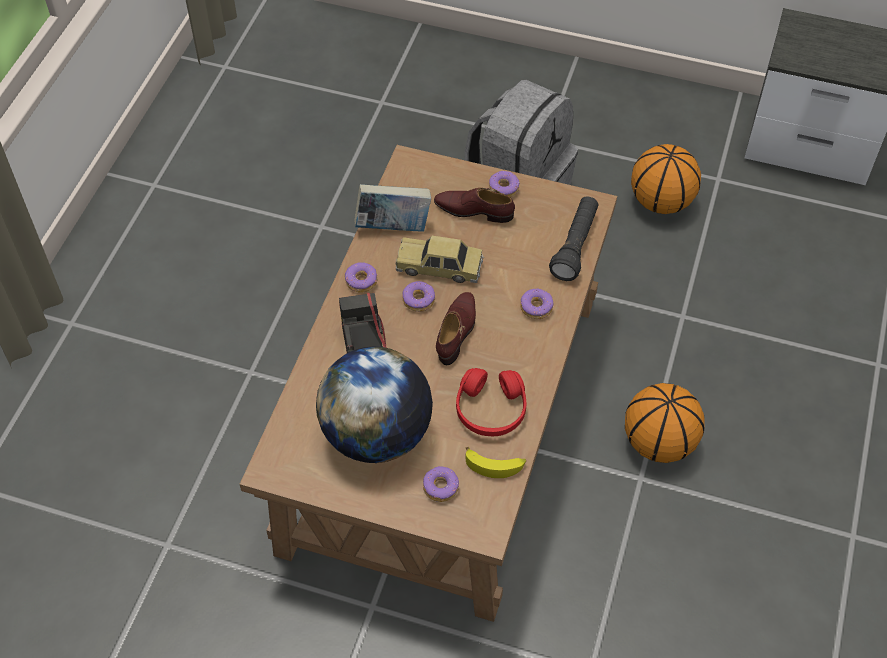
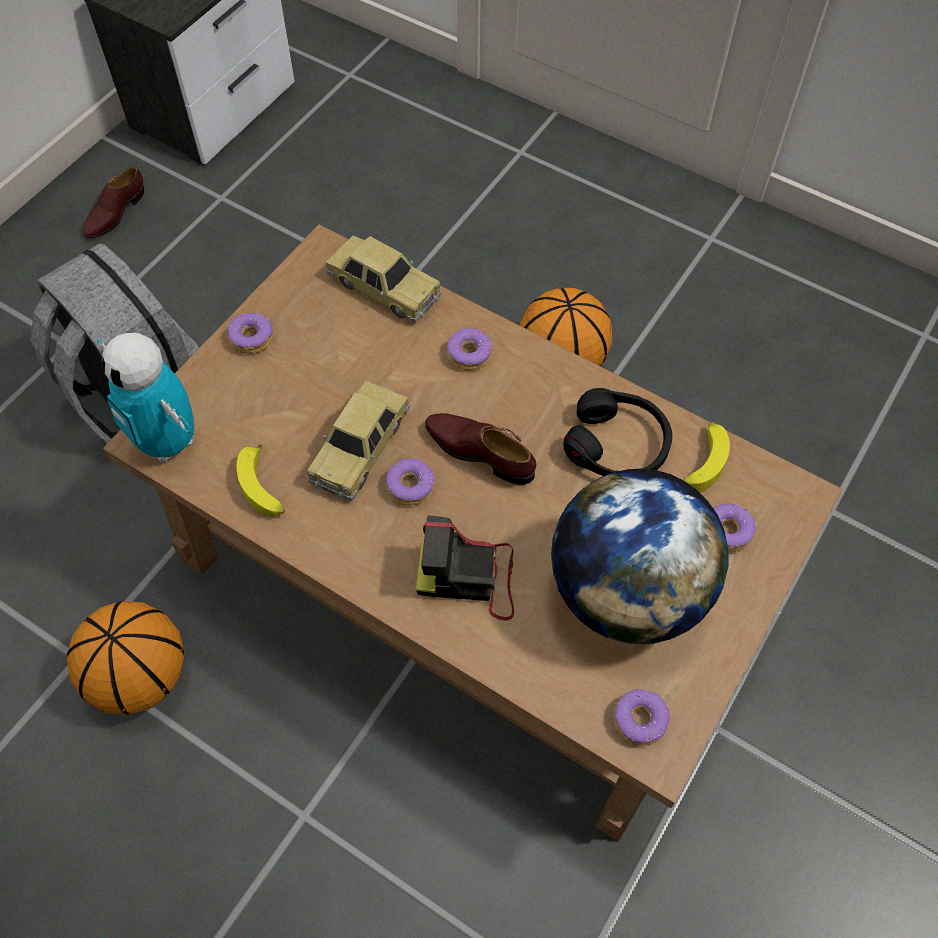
camera: 75 degrees left, 5 degrees up
donut [345,262,377,293] -> donut moved to [614,689,670,746]
book [354,184,431,232] -> banana [237,444,285,516]
brown shoe [434,188,515,223] -> brown shoe moved to [83,167,144,238]
red headphones [456,368,526,436] -> black headphones [563,388,672,476]
black flashlight [549,196,599,281] -> toy car [326,236,441,323]
basketball [631,144,701,214] -> basketball moved to [67,601,184,715]
none -> toy robot [97,332,194,463]

